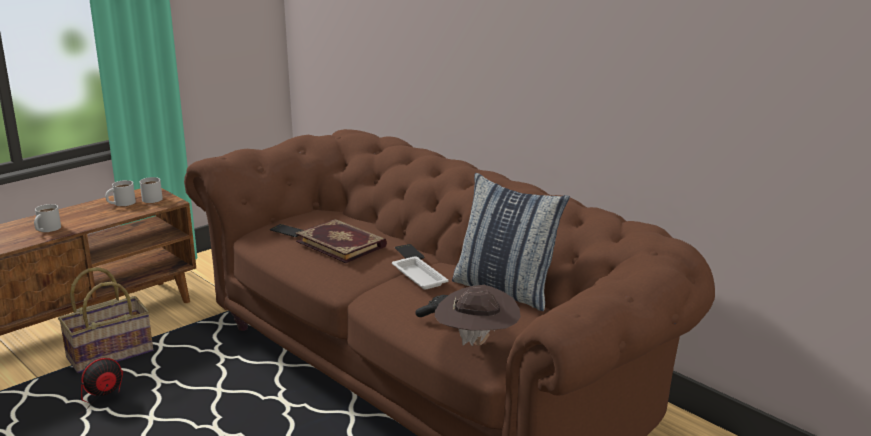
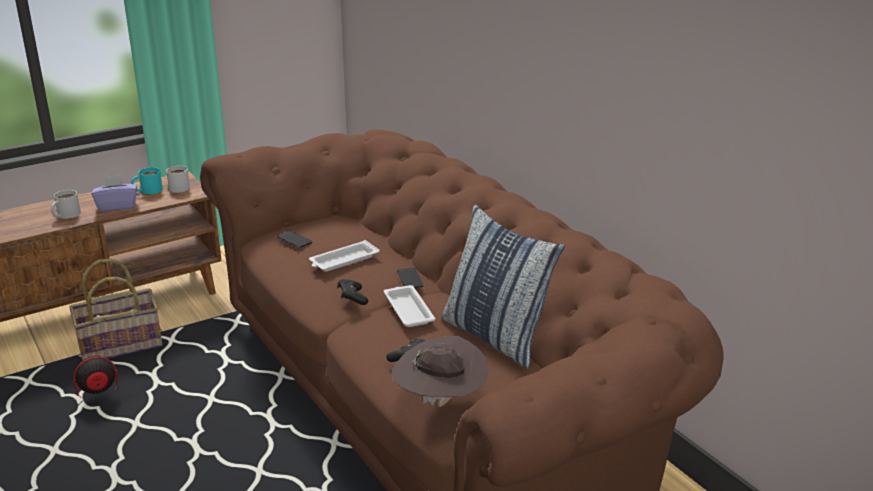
camera: 10 degrees right, 5 degrees up
white mug [105,180,136,206] -> turquoise mug [131,167,163,194]
book [295,219,387,263] -> white tray [309,240,380,272]
none -> purple tissue box [92,174,137,212]
none -> black game controller [337,279,368,305]

